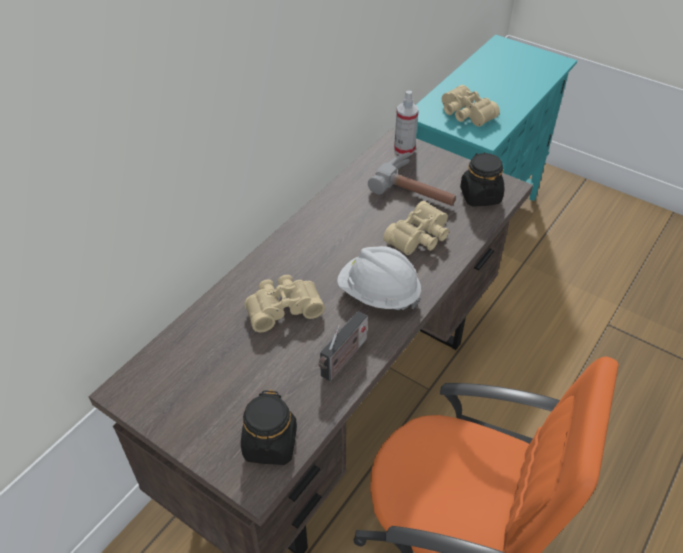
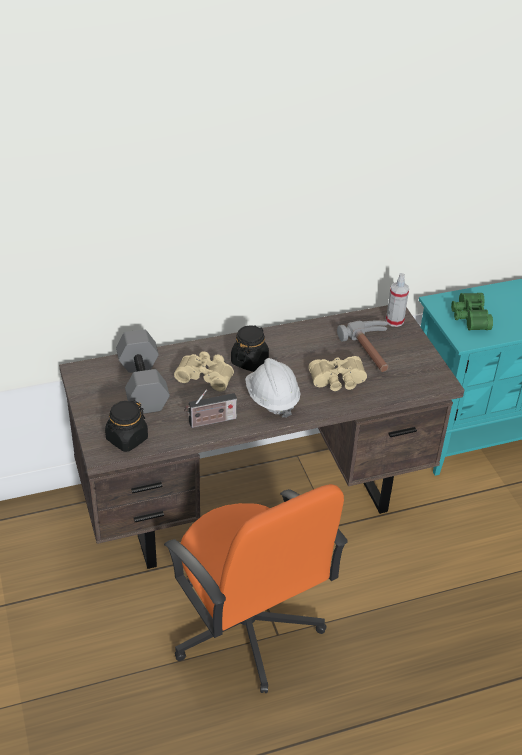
camera: 35 degrees right, 5 degrees down
beige binoculars [442,85,500,127] -> green binoculars [451,293,493,331]
black jar [460,152,505,207] -> black jar moved to [231,325,269,372]
none -> grey dumbbell [116,329,170,414]

